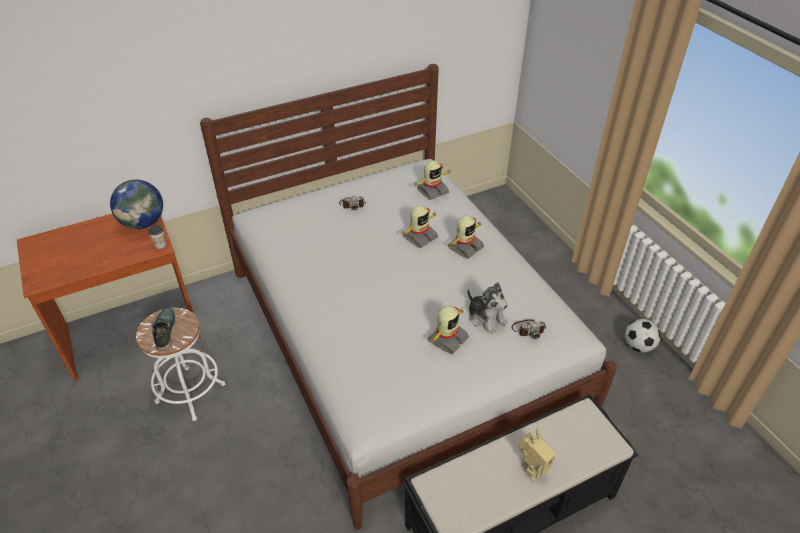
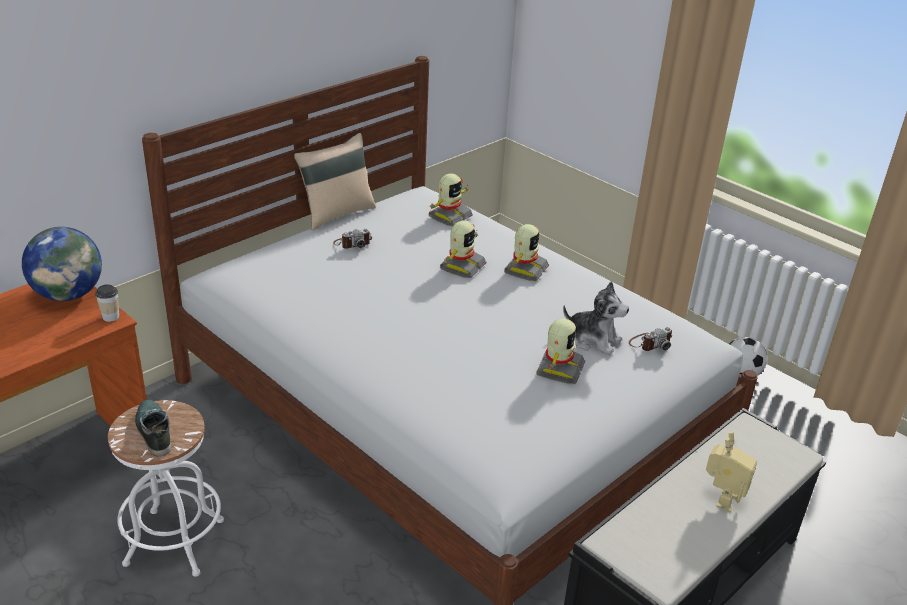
camera: 20 degrees left, 10 degrees down
none -> beige pillow [294,133,376,231]

